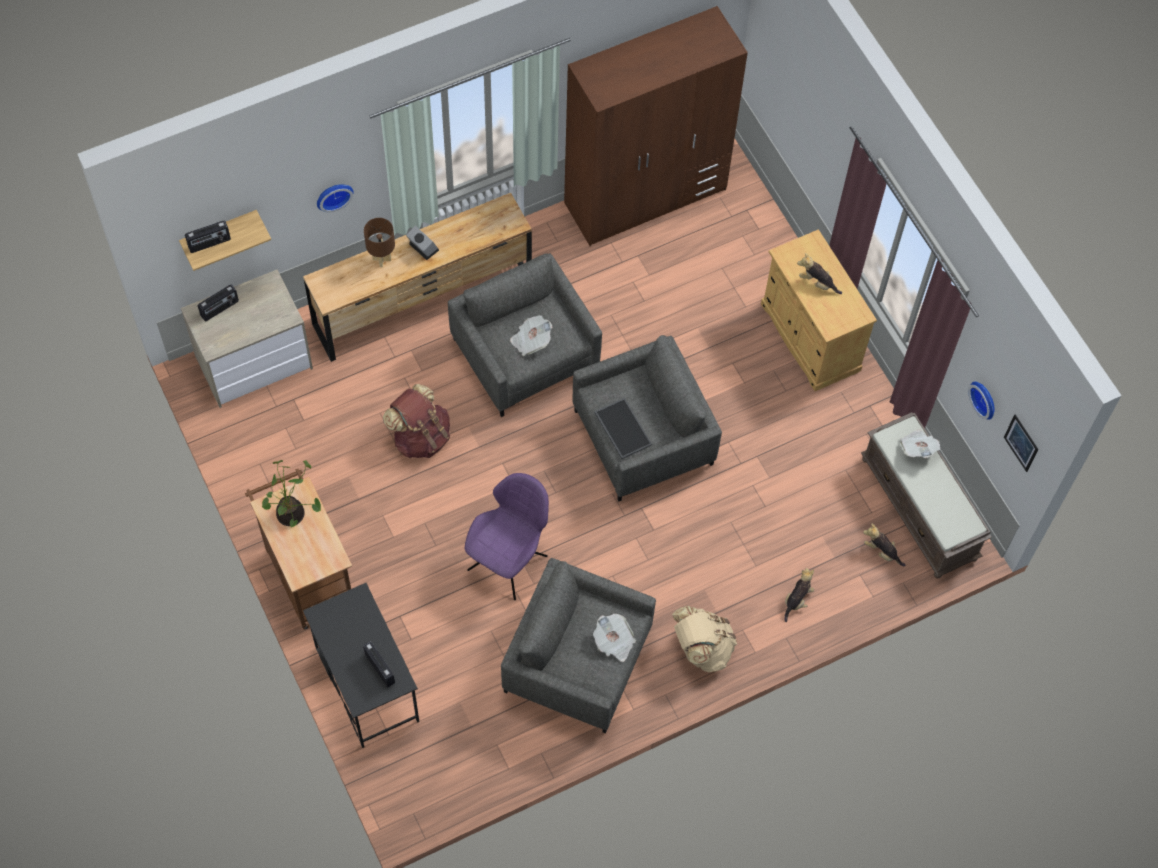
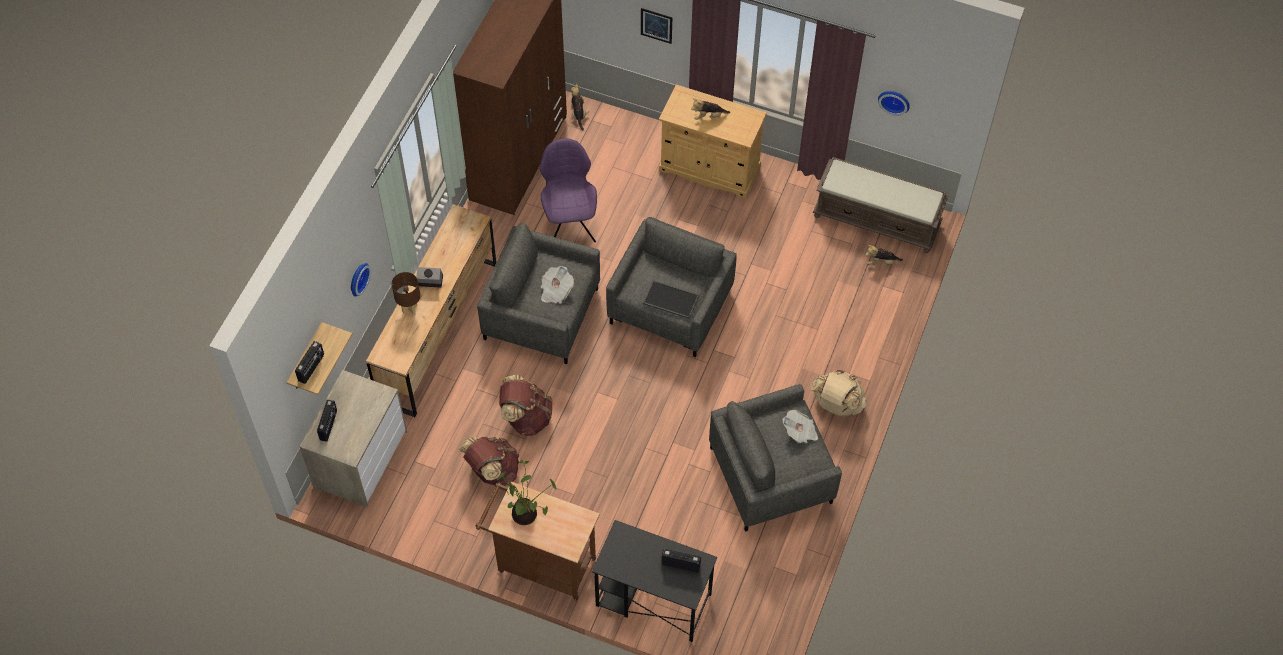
camera: 40 degrees left, 5 degrees down
purple chair [464,473,549,600] -> purple chair moved to [540,138,597,242]
plush toy [784,568,814,622] -> plush toy moved to [571,84,589,131]
newspaper [899,429,940,458] -> none
picture [1004,414,1039,472] -> picture moved to [641,8,673,44]
none -> brown backpack [458,436,519,486]

